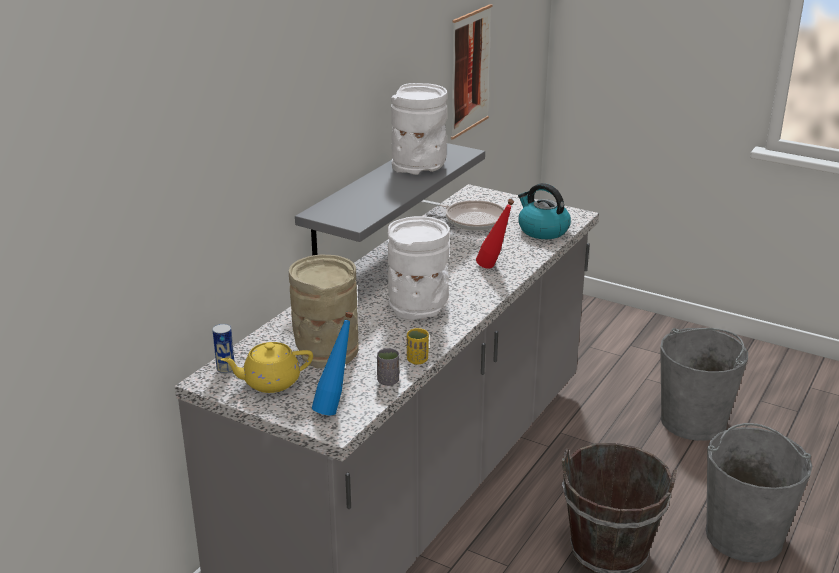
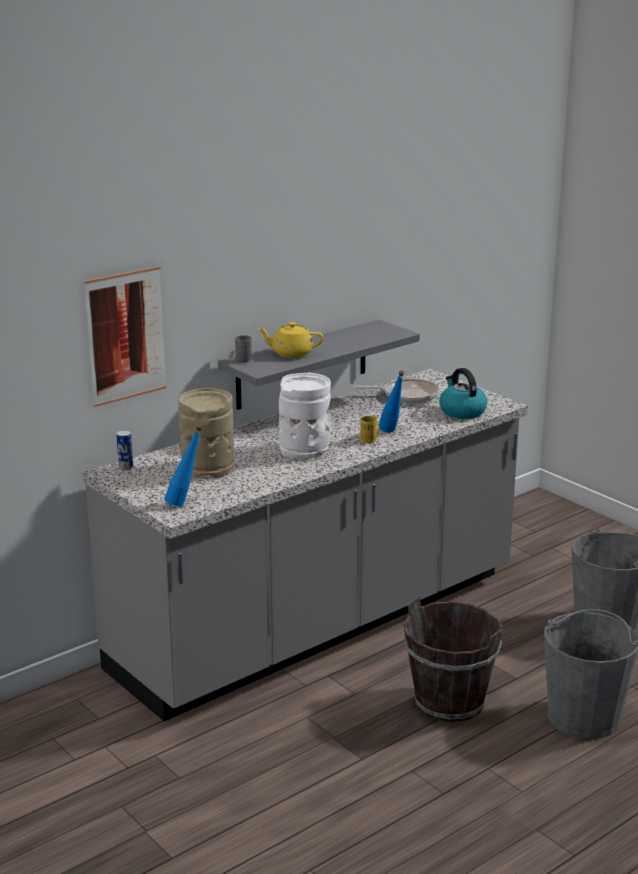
camera: 20 degrees right, 5 degrees down
yellow teapot [220,342,313,393] -> yellow teapot moved to [257,322,323,358]
grey cup [377,348,399,386] -> grey cup moved to [235,335,252,362]
white vase [391,83,447,175] -> none
yellow cup [407,328,429,365] -> yellow cup moved to [360,416,377,443]
frying pan [421,200,504,231] -> frying pan turned 45 degrees counterclockwise [354,378,440,403]
picture [451,4,492,140] -> picture moved to [84,266,166,407]
red bottle [476,199,514,269] -> blue bottle [379,371,404,433]

